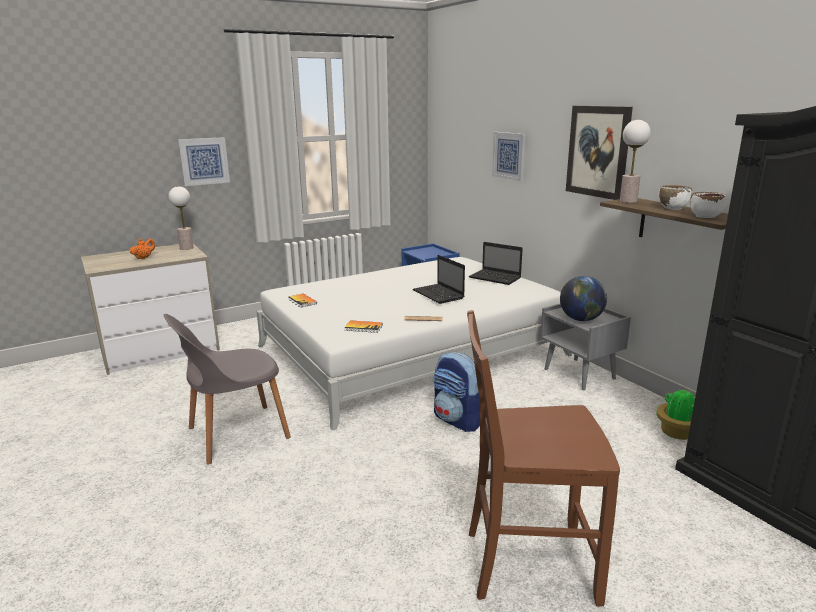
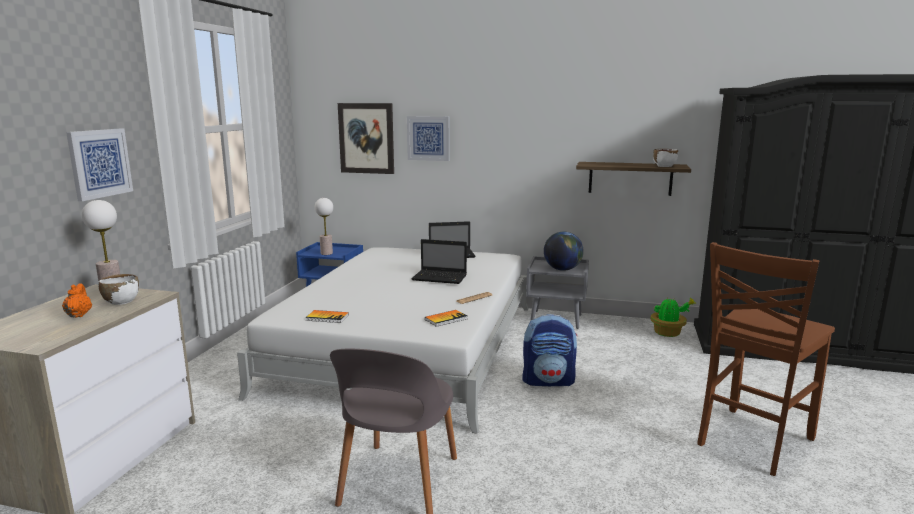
camera: 45 degrees left, 5 degrees down
picture [566,106,633,200] -> picture moved to [338,103,394,174]
table lamp [620,120,651,203] -> table lamp moved to [315,198,333,255]
white bowl [658,185,692,209] -> white bowl moved to [98,274,139,305]

